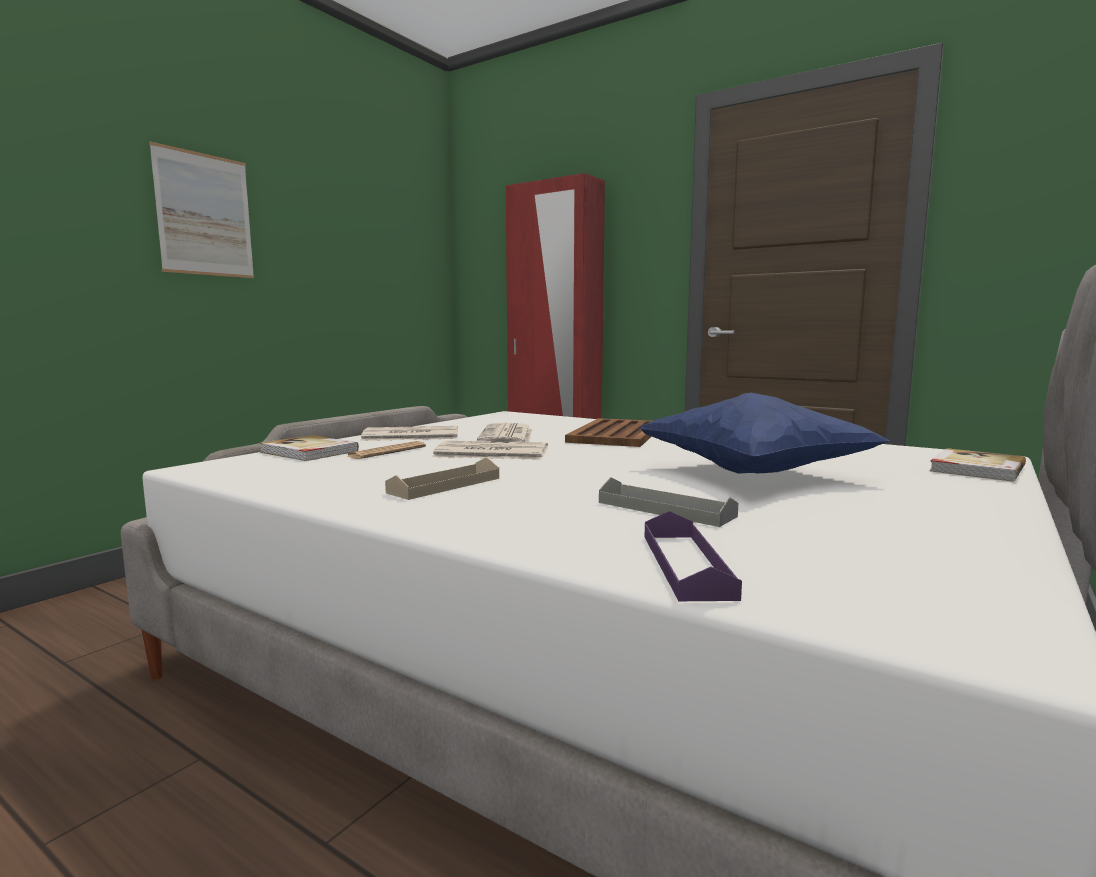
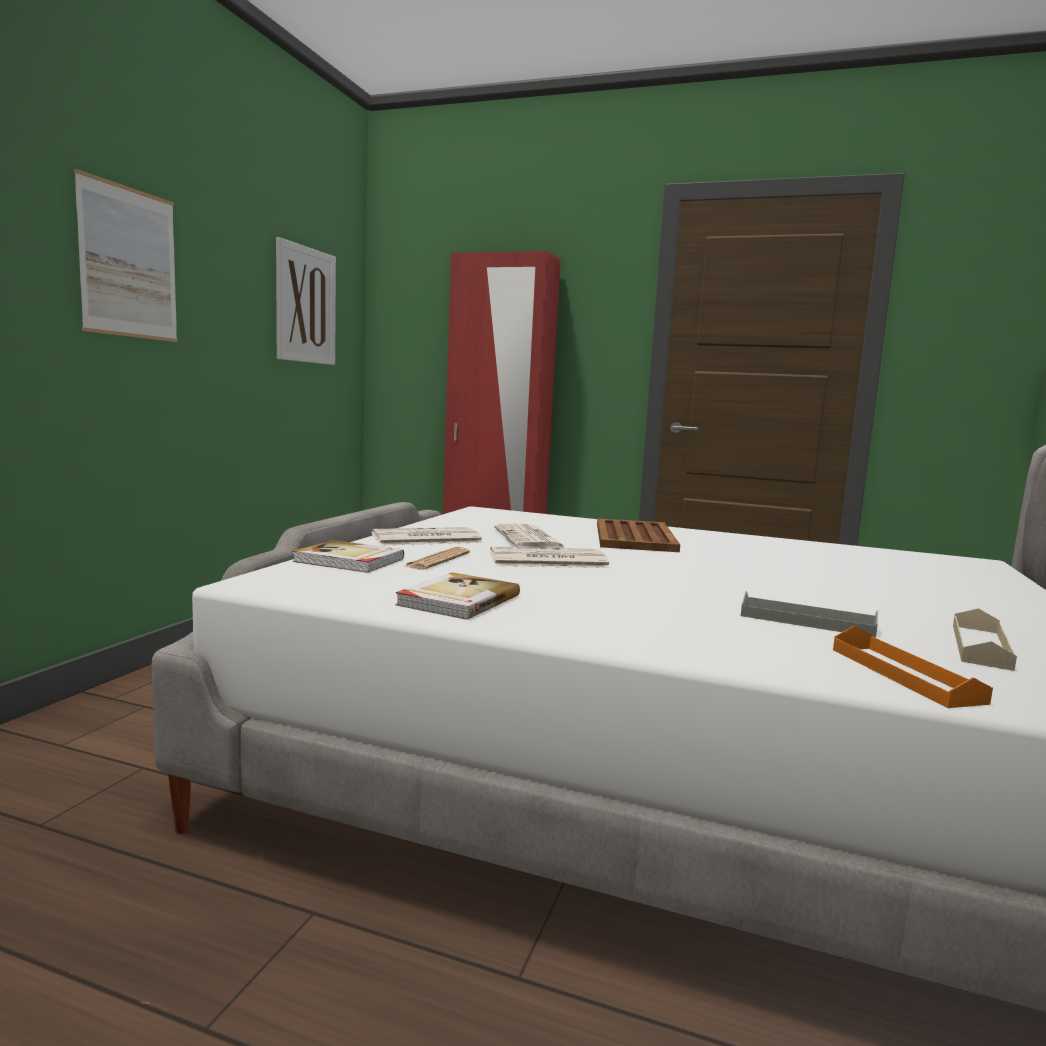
camera: 15 degrees left, 0 degrees up
beige tray [385,457,499,500] -> beige tray moved to [953,608,1017,671]
blue pillow [640,393,890,474] -> none
purple tray [645,511,742,601] -> orange tray [833,626,993,708]
book [929,448,1026,482] -> book moved to [396,572,520,620]
none -> picture [276,237,336,365]

